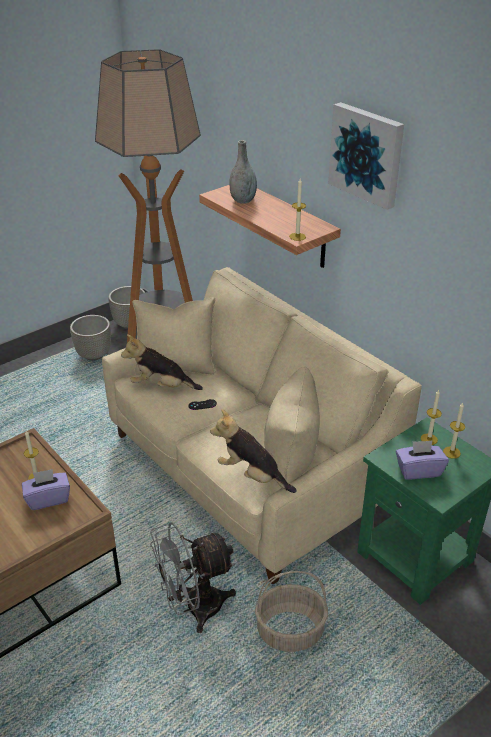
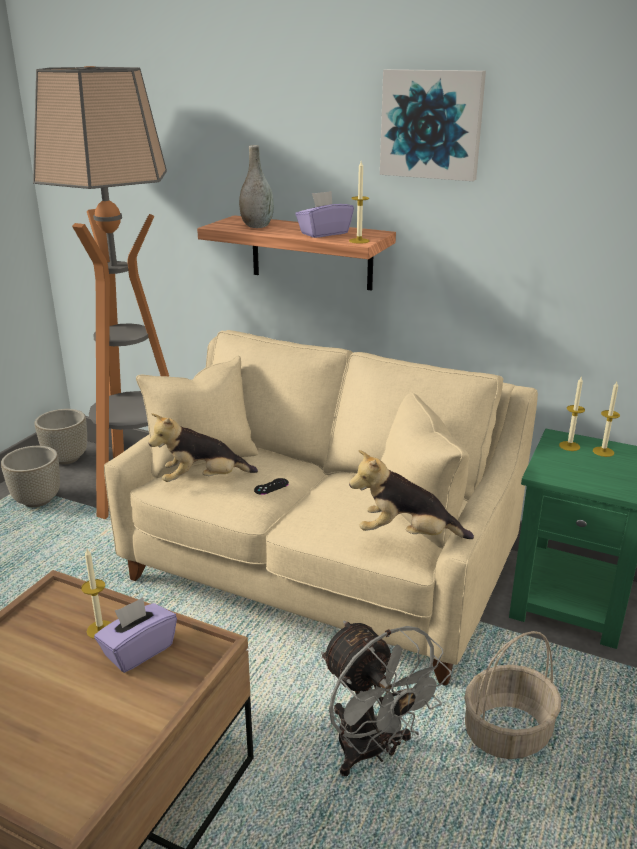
camera: 25 degrees left, 10 degrees down
grey fan [150,522,236,633] -> grey fan turned 75 degrees counterclockwise [321,621,451,776]
purple tissue box [396,440,449,480] -> purple tissue box moved to [295,191,354,238]

